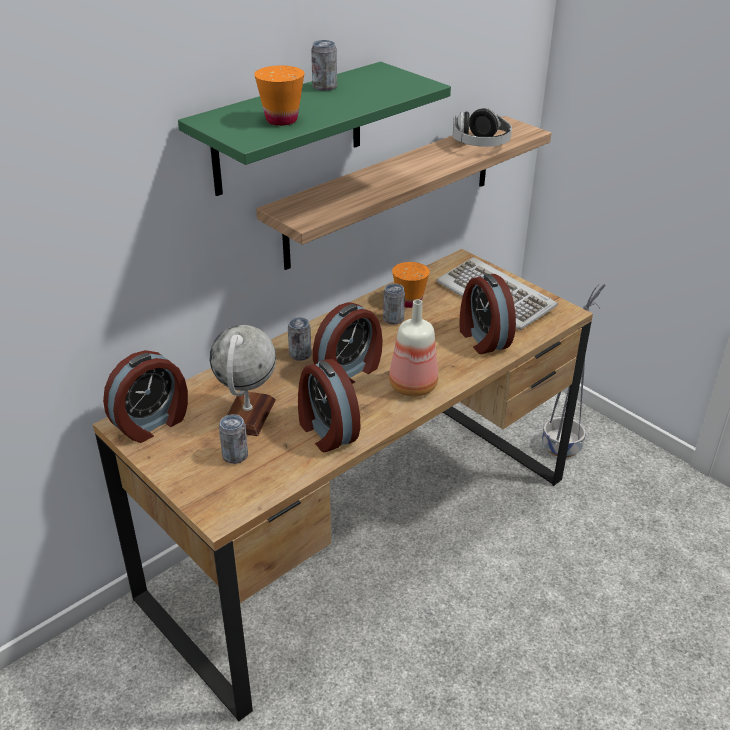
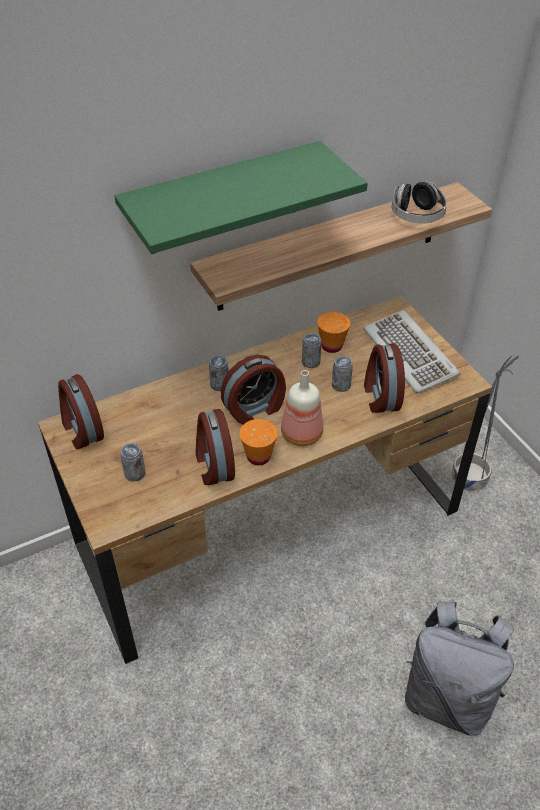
camera: 15 degrees right, 10 degrees up
alarm clock [103,350,188,443] -> alarm clock turned 90 degrees clockwise [58,374,104,449]
globe [210,325,276,436] -> none
orange cup [254,65,304,126] -> orange cup moved to [239,419,278,465]
can [311,40,337,91] -> can moved to [332,356,353,392]
none -> grey backpack [405,602,514,736]

